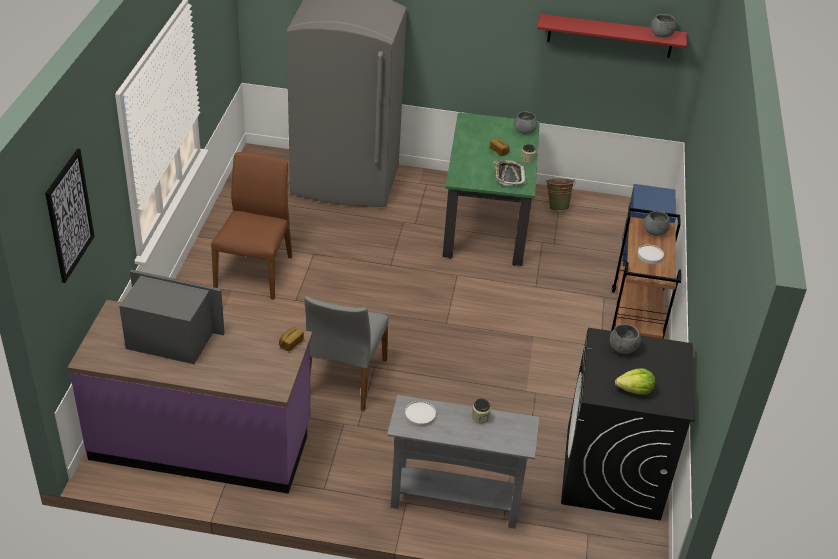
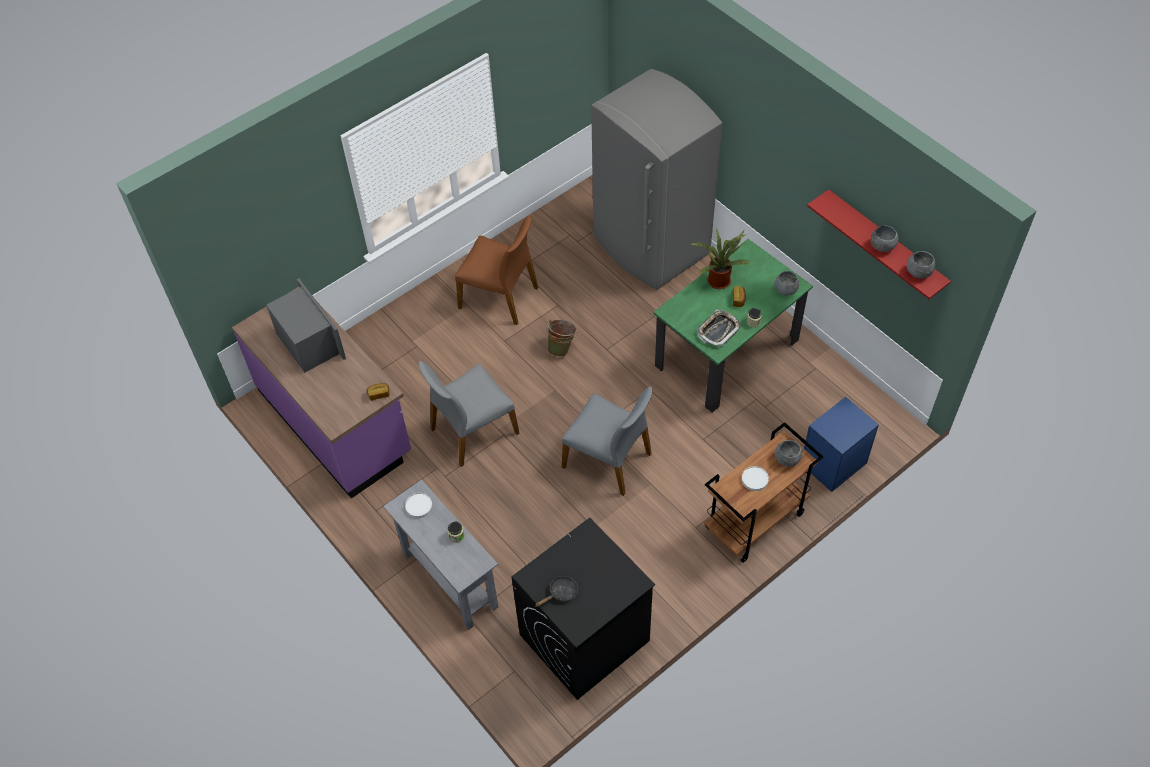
camera: 45 degrees right, 15 degrees up
picture [45,149,95,283] -> none
brown chair [211,152,292,300] -> brown chair turned 60 degrees clockwise [455,215,538,325]
green bucket [546,178,576,211] -> green bucket moved to [546,319,577,357]
grey bowl [610,324,641,354] -> grey bowl moved to [871,225,898,252]
lettuce [615,368,655,395] -> black frying pan [536,576,578,607]
none -> grey chair [562,386,653,496]
none -> potted plant [690,228,751,289]

